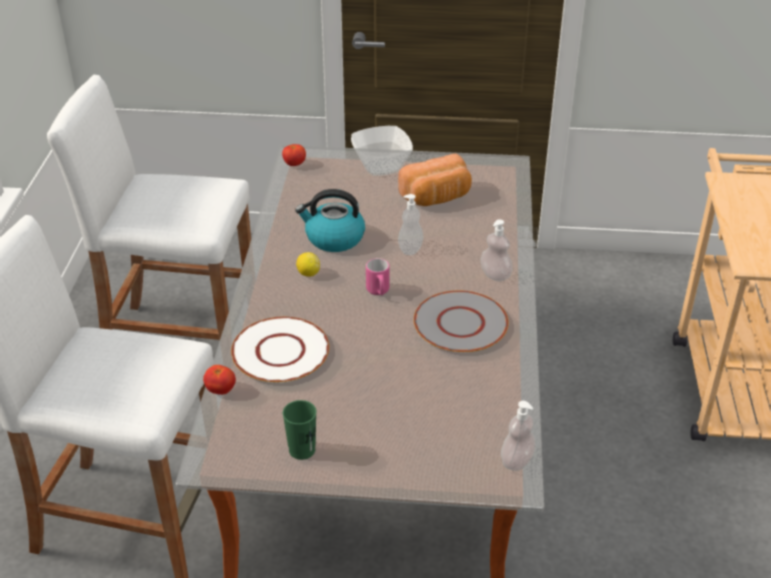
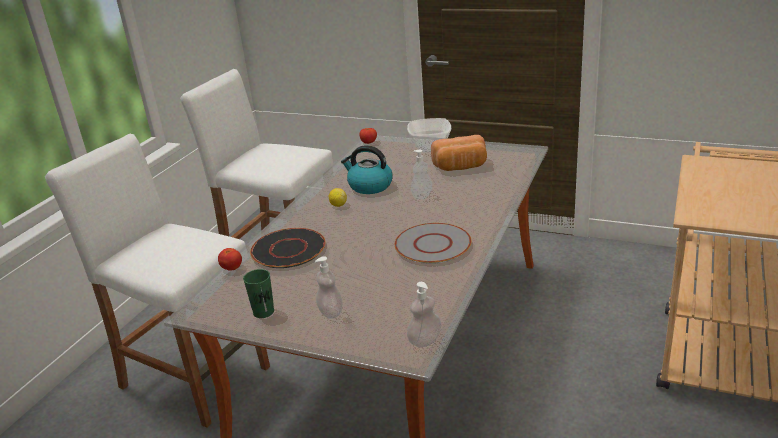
camera: 20 degrees right, 10 degrees down
white plate [231,317,329,382] -> black plate [250,228,326,268]
pink mug [366,258,390,295] -> none
soap dispenser [480,219,513,281] -> soap dispenser moved to [315,256,343,319]

